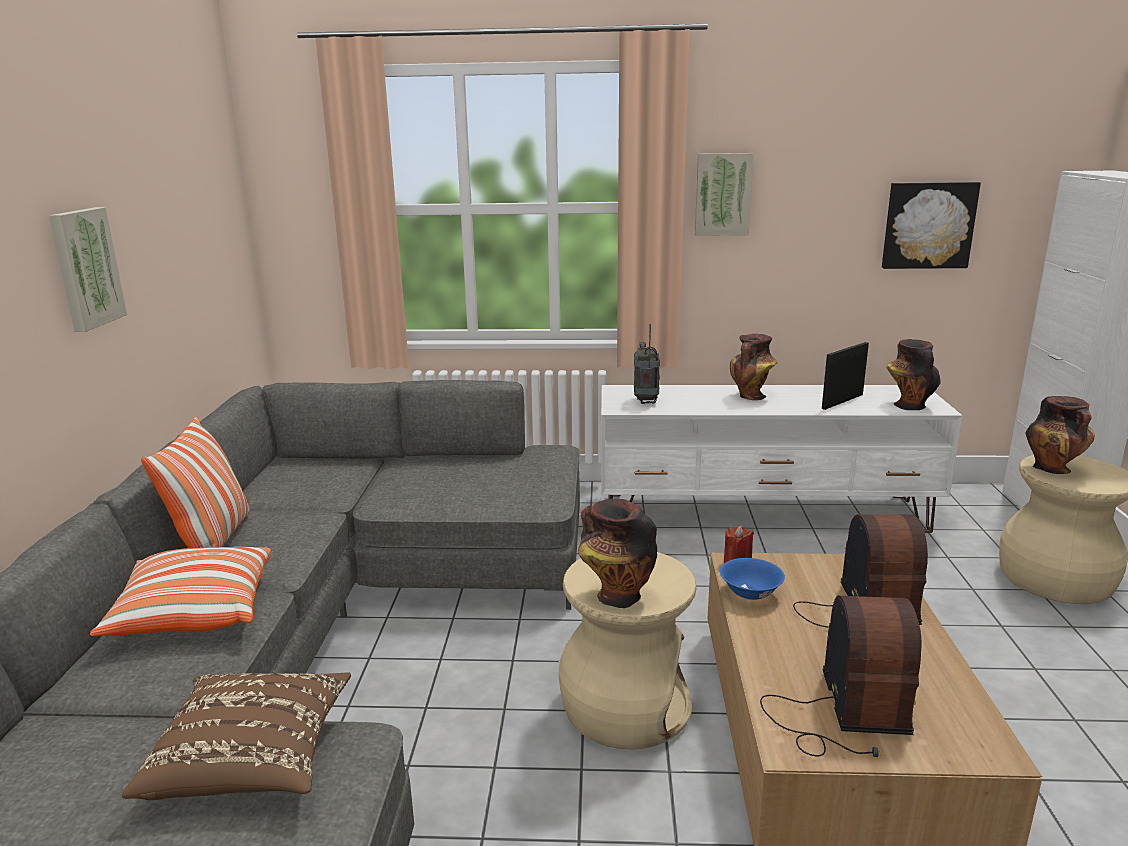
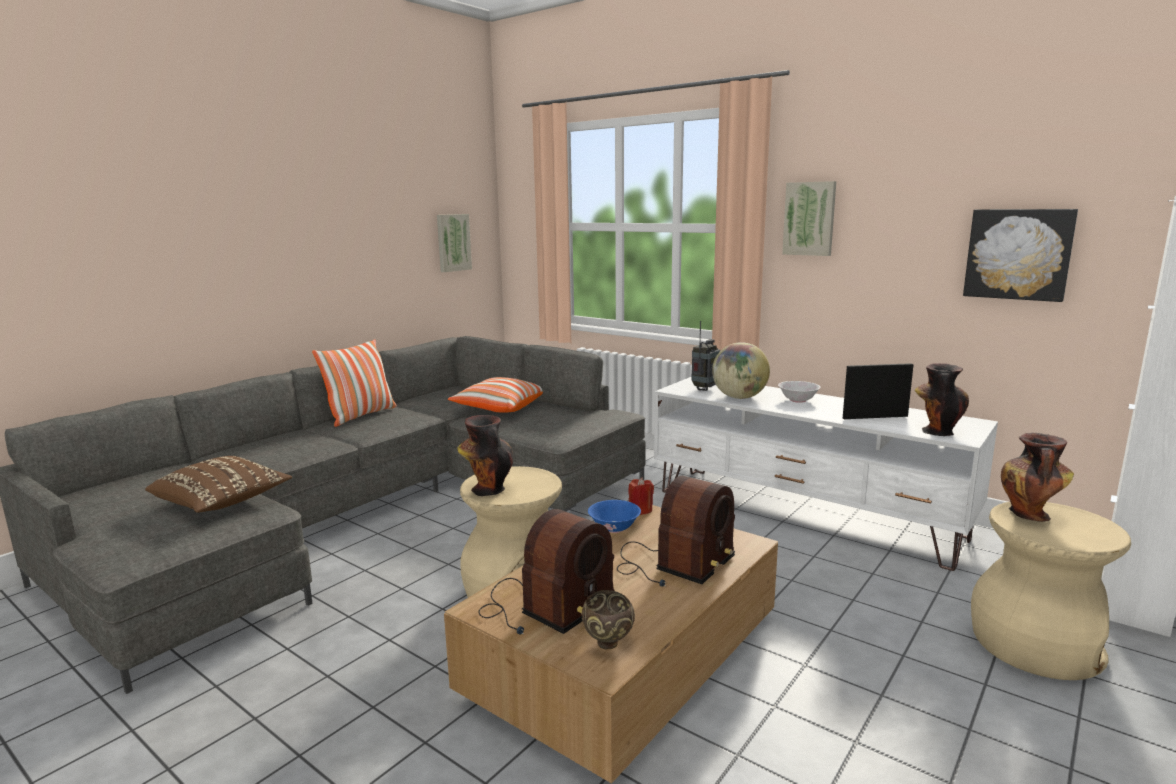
camera: 35 degrees right, 5 degrees down
picture [48,207,127,332] -> picture moved to [437,214,472,272]
pillow [90,547,271,636] -> pillow moved to [448,377,543,413]
vase [730,334,777,400] -> white bowl [778,381,821,403]
none -> brown bowl [582,590,635,649]
none -> globe [712,342,770,399]

